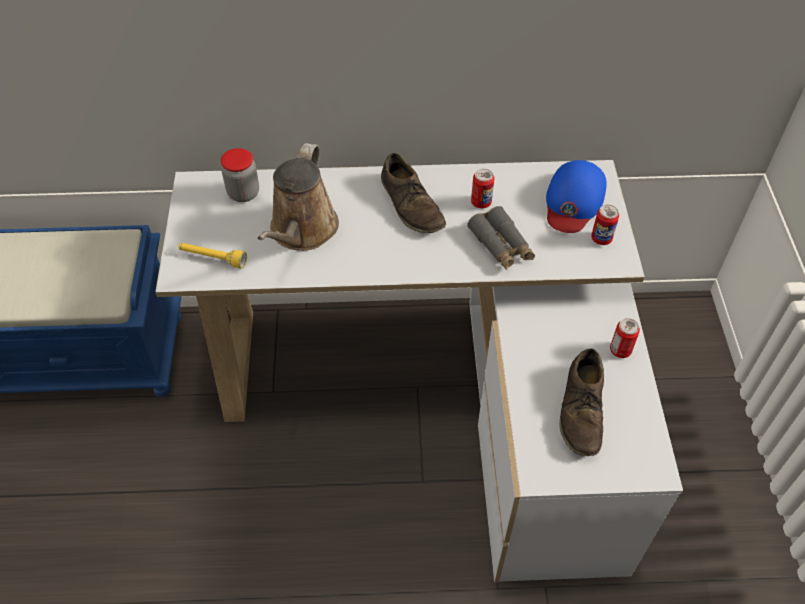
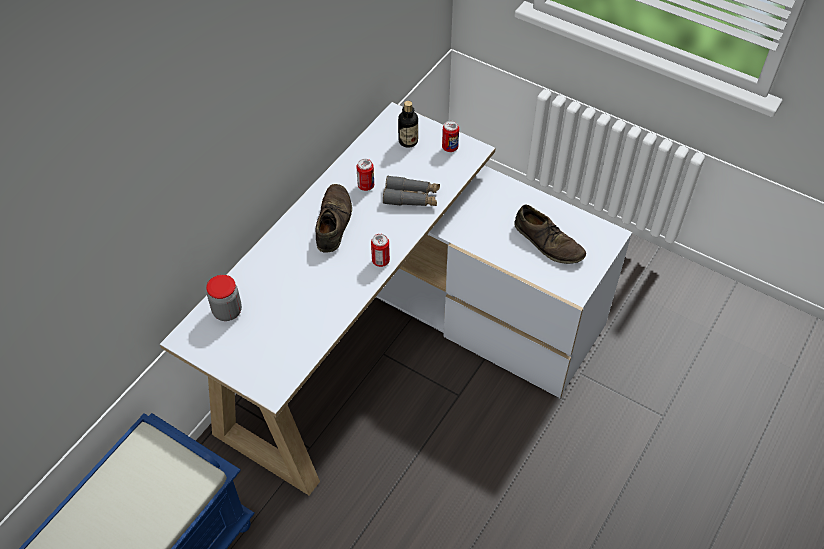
camera: 55 degrees left, 0 degrees up
yellow flashlight [178,243,247,268] -> none
brown watering can [258,143,339,251] -> none
brown shoe [381,153,446,233] -> brown shoe turned 90 degrees counterclockwise [315,184,352,253]
blue cap [546,160,607,233] -> bottle [398,101,418,148]
can [610,318,640,358] -> can moved to [371,234,390,267]

